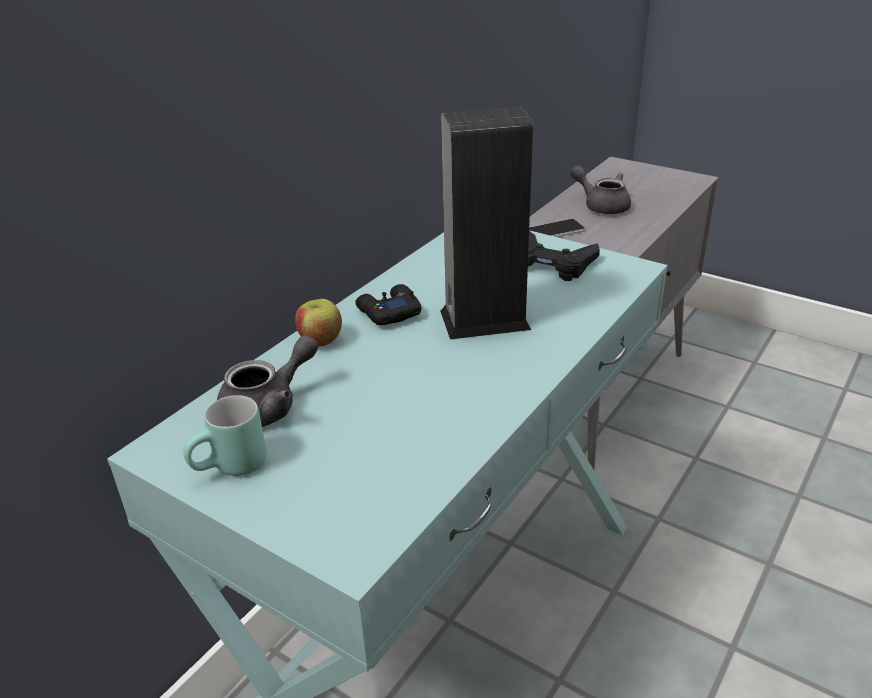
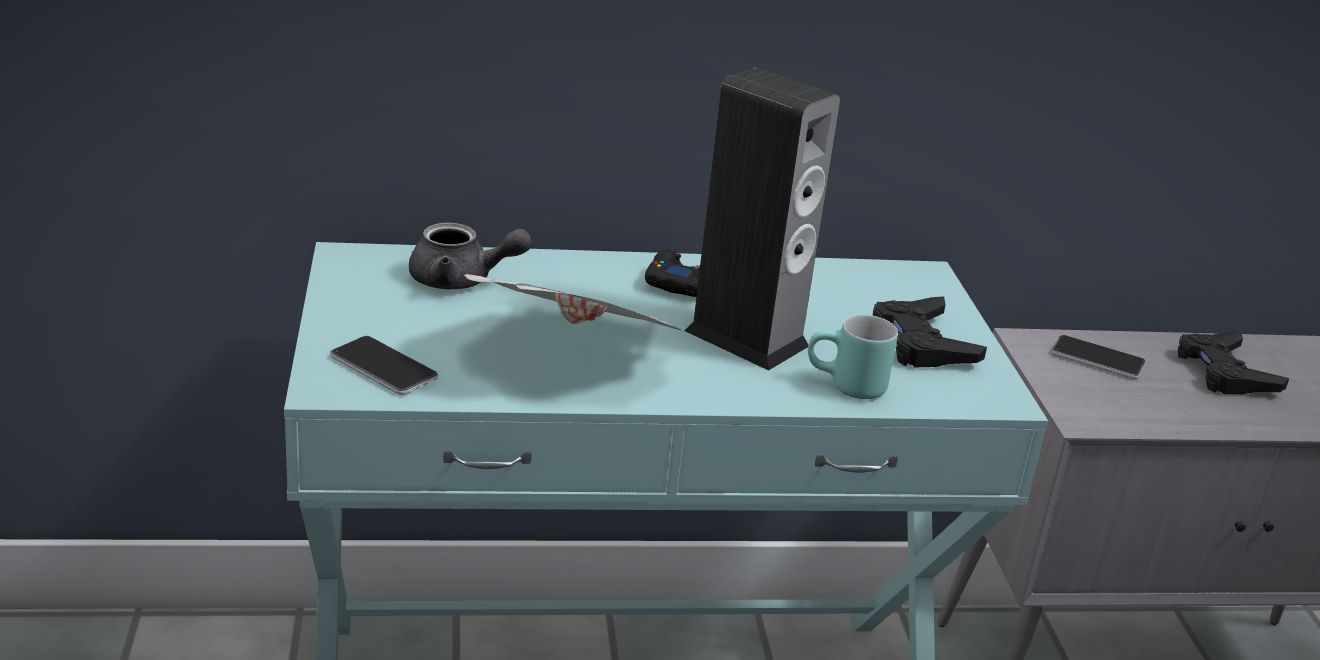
camera: 45 degrees right, 5 degrees down
turquoise mug [183,395,267,476] -> turquoise mug moved to [808,315,898,399]
apple [295,299,342,347] -> none
grey teapot [570,166,631,214] -> black game controller [1178,331,1289,394]
none -> phone [330,336,438,395]
none -> newspaper [464,274,680,330]

